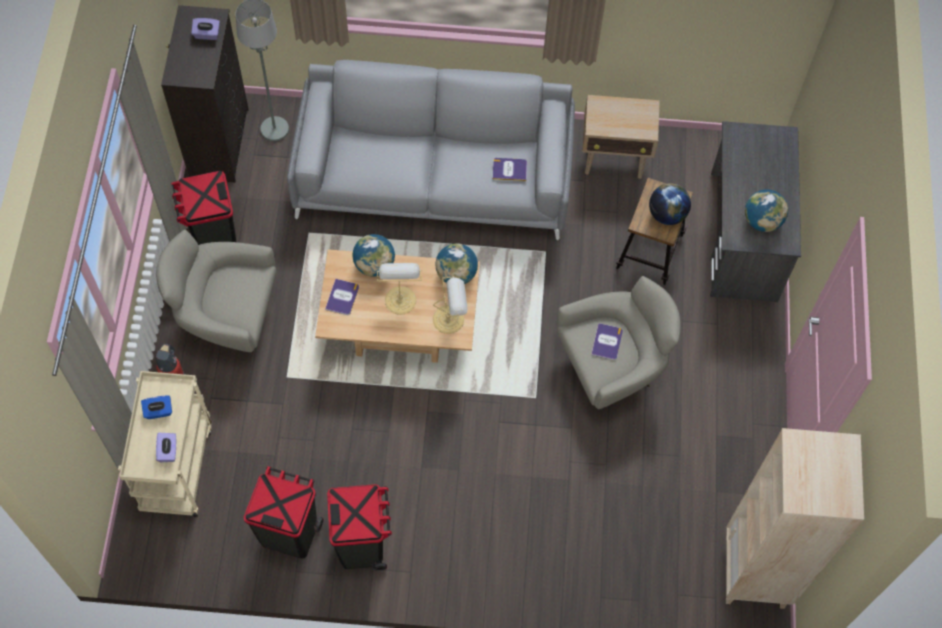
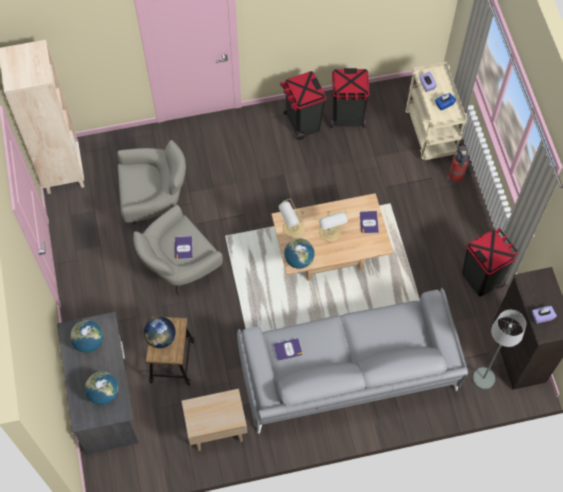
camera: 165 degrees right, 0 degrees up
grey armchair [156,230,276,353] -> grey armchair moved to [118,140,186,224]
globe [353,234,395,276] -> globe moved to [85,372,118,405]

